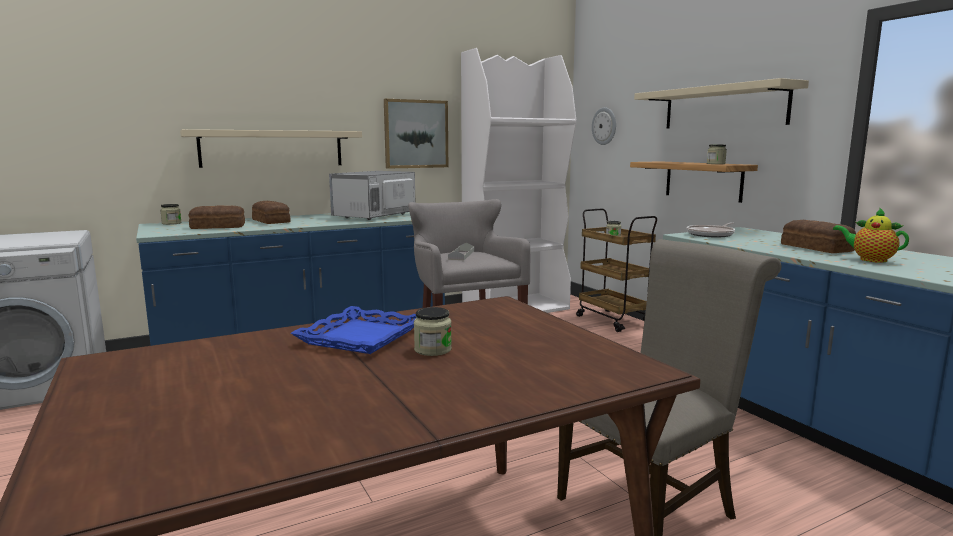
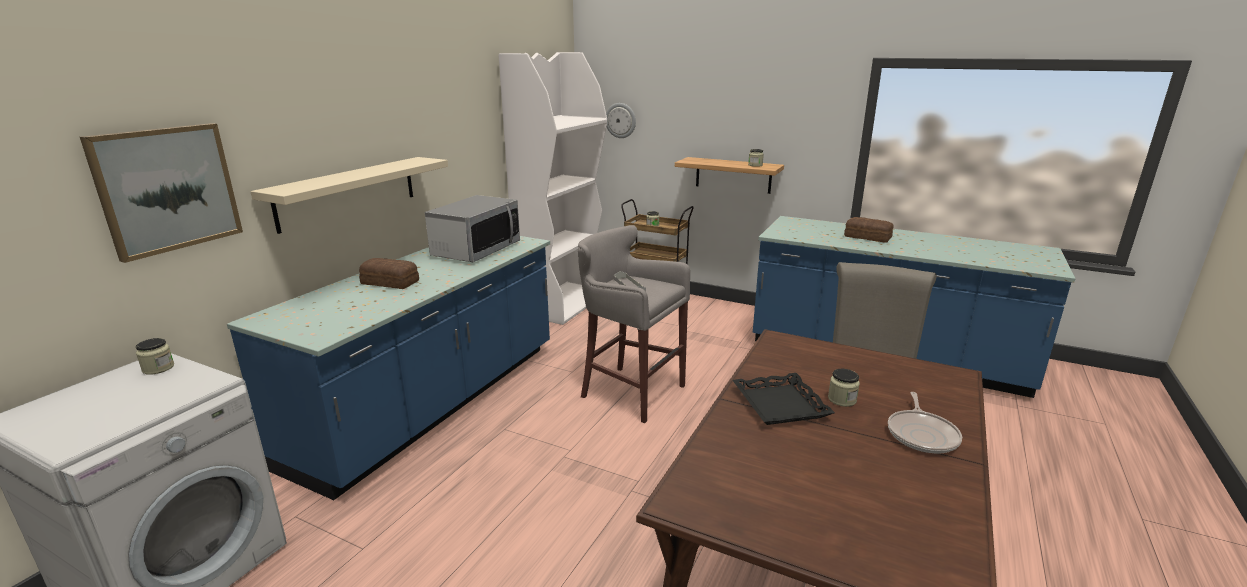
camera: 35 degrees left, 10 degrees up
jar [160,204,181,225] -> jar moved to [136,338,174,375]
bread [188,205,245,229] -> none
blue tray [291,306,417,354] -> black tray [732,373,835,425]
microwave [329,171,415,220] -> microwave turned 150 degrees counterclockwise [425,195,520,262]
picture [384,99,448,169] -> picture moved to [80,123,243,263]
beige shelf [634,78,809,128] -> none
frying pan [687,222,735,237] -> frying pan moved to [888,392,962,453]
teapot [833,207,909,263] -> none

